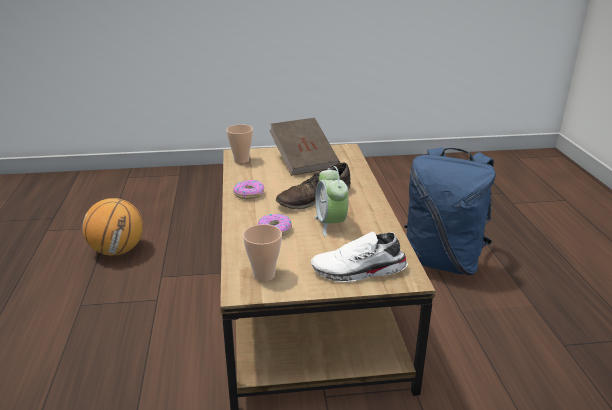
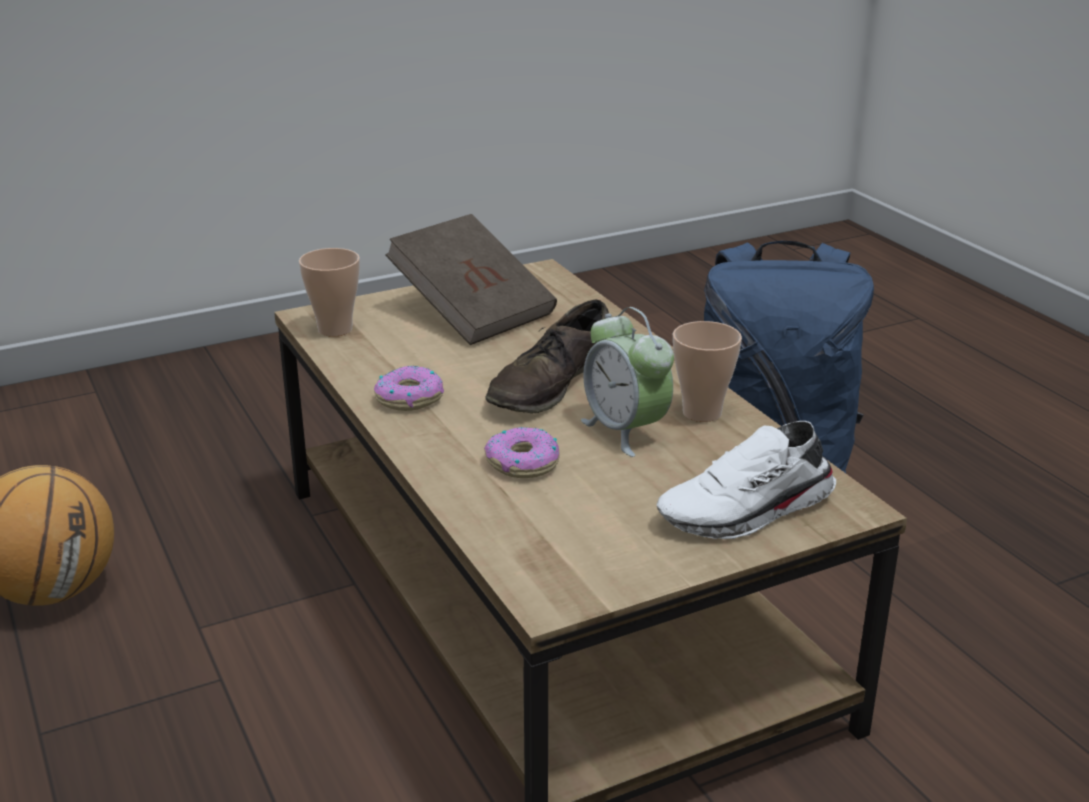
camera: 20 degrees left, 0 degrees up
cup [243,224,282,281] -> cup moved to [673,321,742,422]

